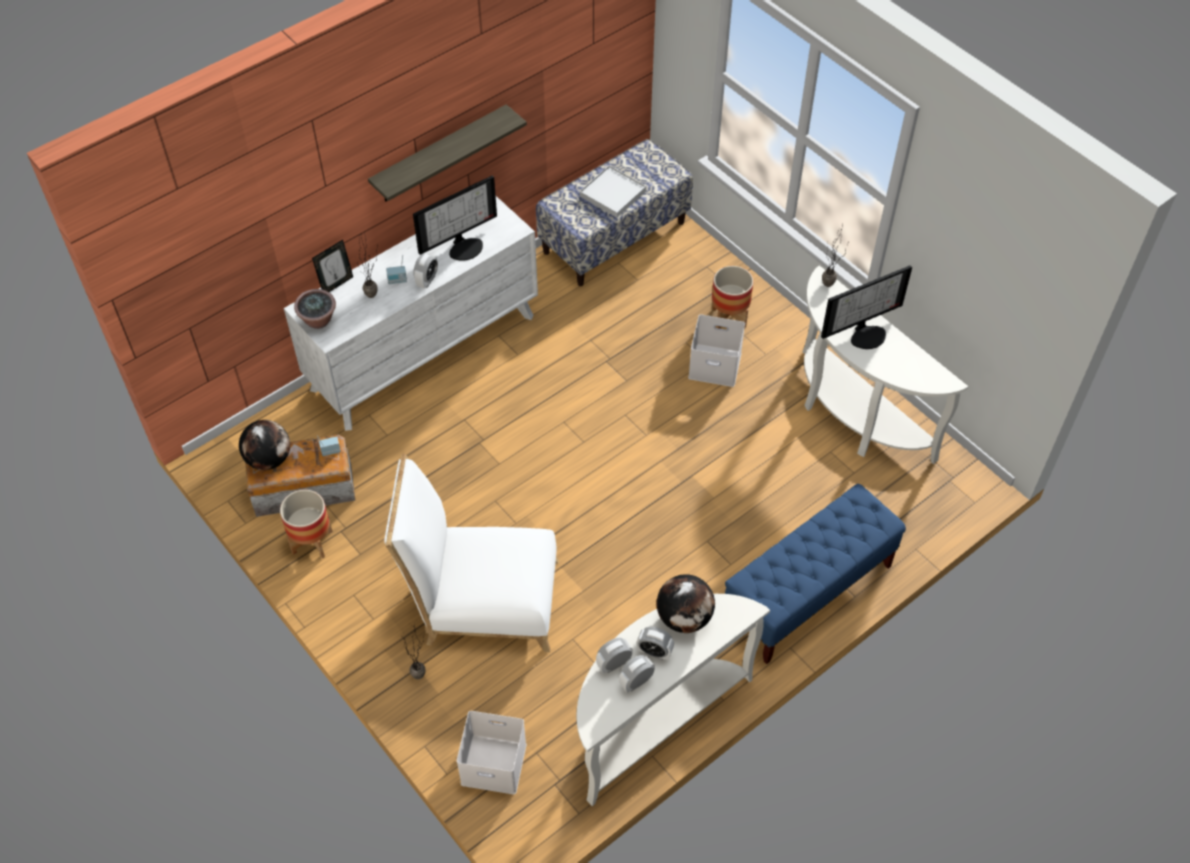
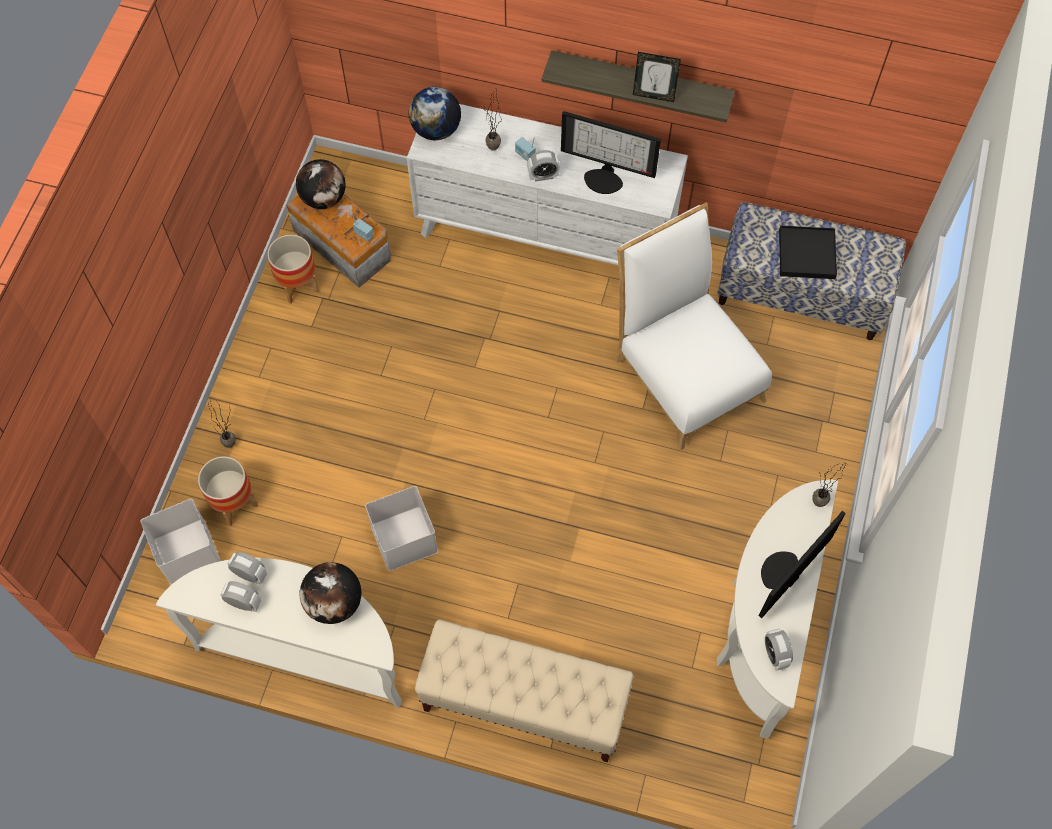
camera: 55 degrees right, 10 degrees up
potted plant [294,289,336,329] -> globe [409,87,461,140]
picture frame [312,240,353,292] -> picture frame moved to [633,52,681,102]
white chair [384,453,559,652] -> white chair moved to [615,203,772,450]
white tray [580,165,646,218] -> black tray [779,226,837,279]
alarm clock [637,627,674,660] -> alarm clock moved to [765,629,793,671]
white storage box [688,314,745,387] -> white storage box moved to [365,486,438,571]
planter [712,266,753,329] -> planter moved to [198,456,258,526]
blue bench [725,484,906,664] -> beige bench [415,619,633,762]
monitor [821,265,912,349] -> monitor turned 105 degrees clockwise [759,511,846,618]

